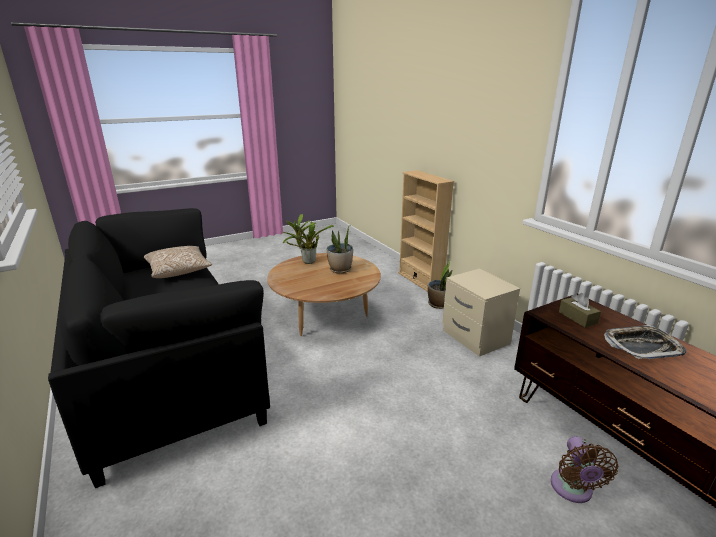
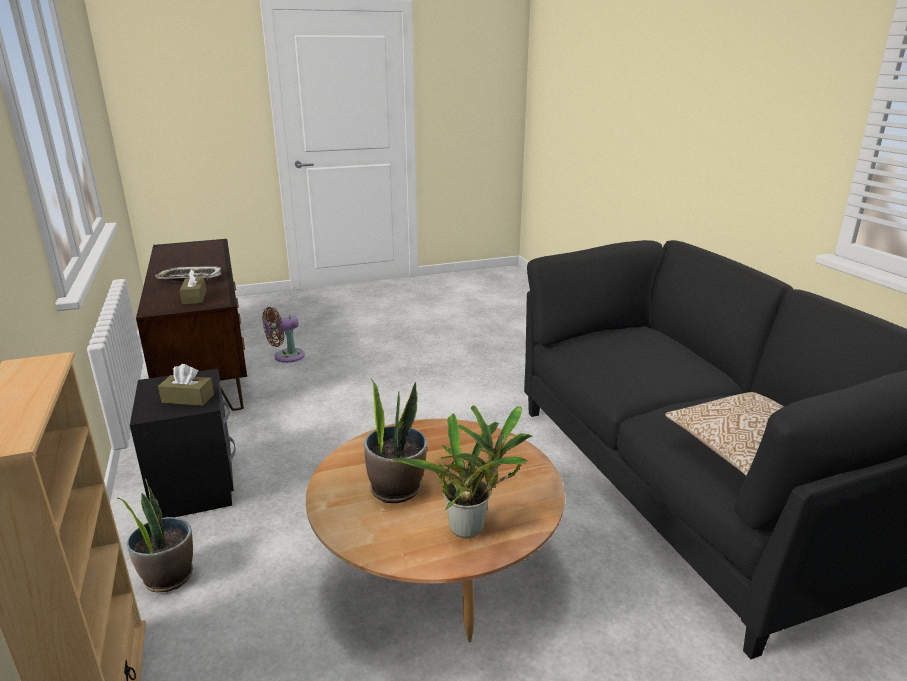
camera: 170 degrees left, 0 degrees up
beige nightstand [442,268,520,357] -> black nightstand [130,369,236,518]
brown fan [551,436,618,503] -> brown fan turned 135 degrees counterclockwise [262,307,305,363]
none -> brown tissue box [158,364,214,406]

